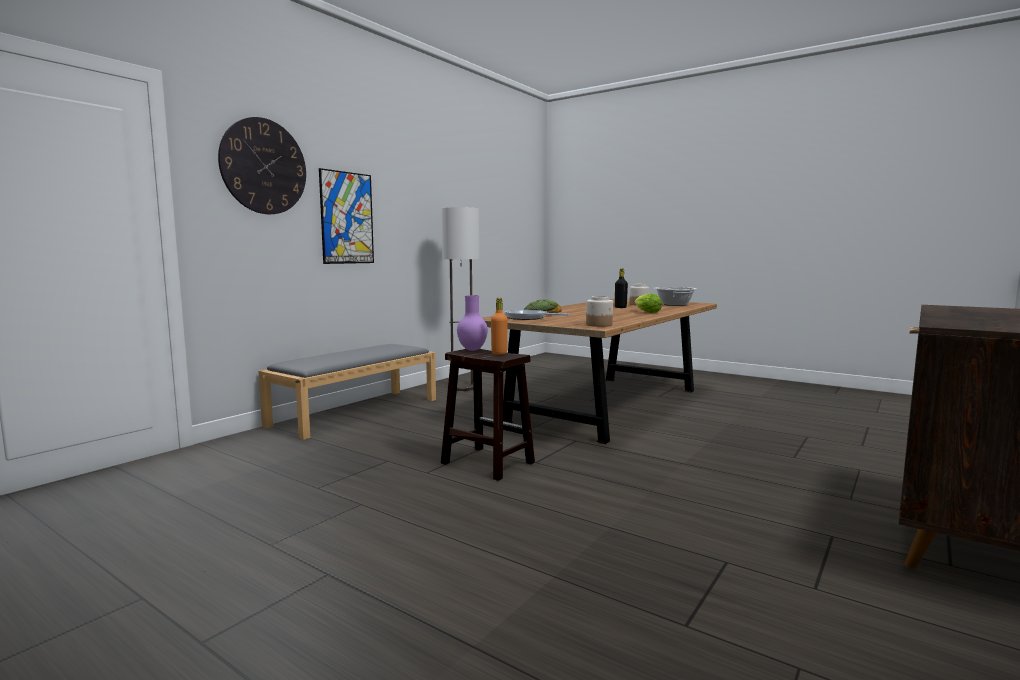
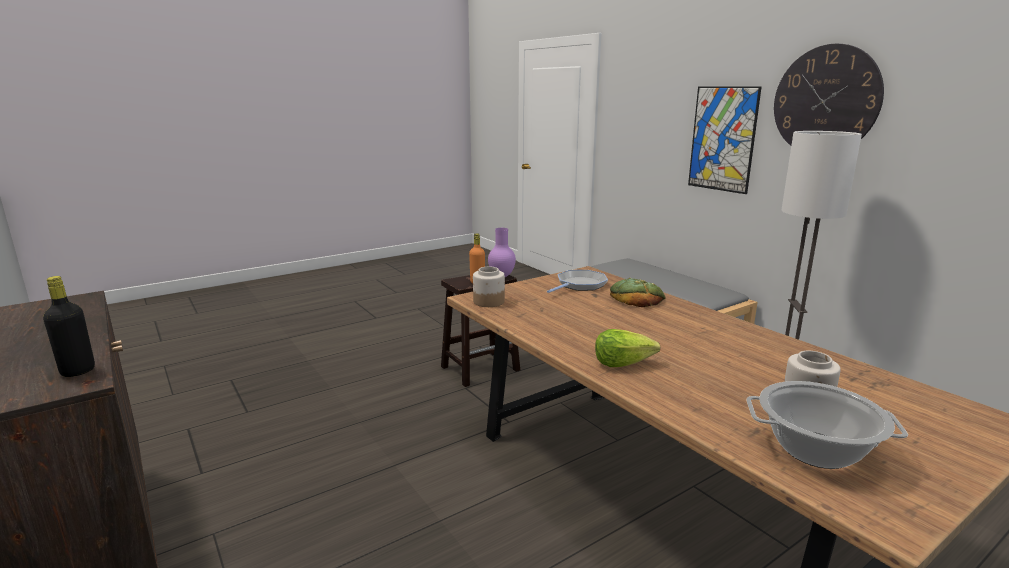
camera: 110 degrees right, 10 degrees up
wall clock [218,117,306,214] -> wall clock moved to [774,44,884,146]
black bottle [615,268,628,308] -> black bottle moved to [43,276,95,377]

